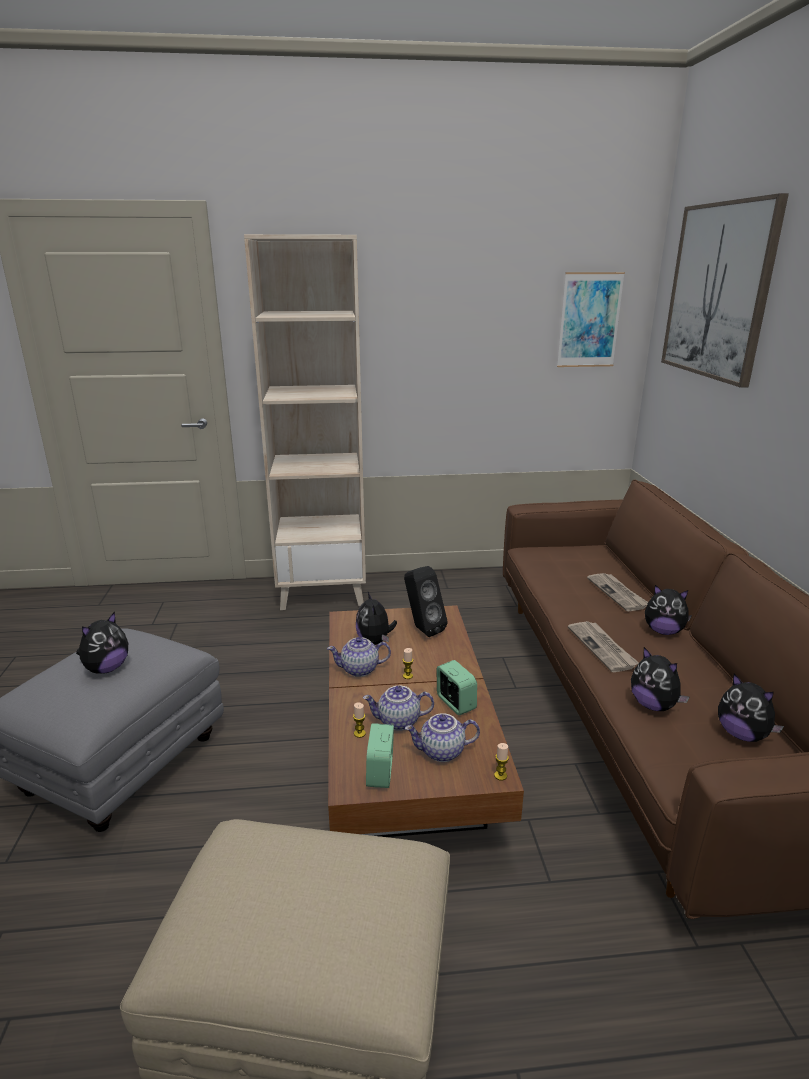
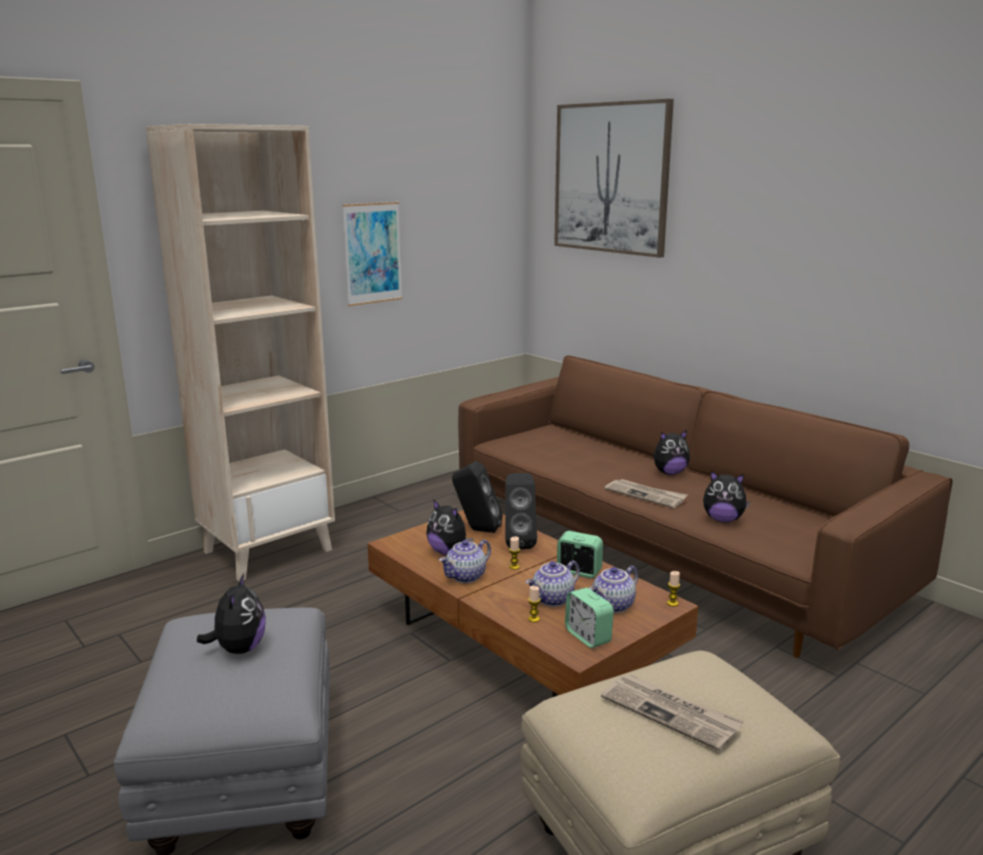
camera: 35 degrees left, 5 degrees down
picture [557,272,625,367] -> picture moved to [342,202,403,306]
newspaper [587,573,648,612] -> newspaper moved to [601,674,744,751]
plush toy [718,674,784,742] -> none
none -> black speaker [505,473,537,549]

